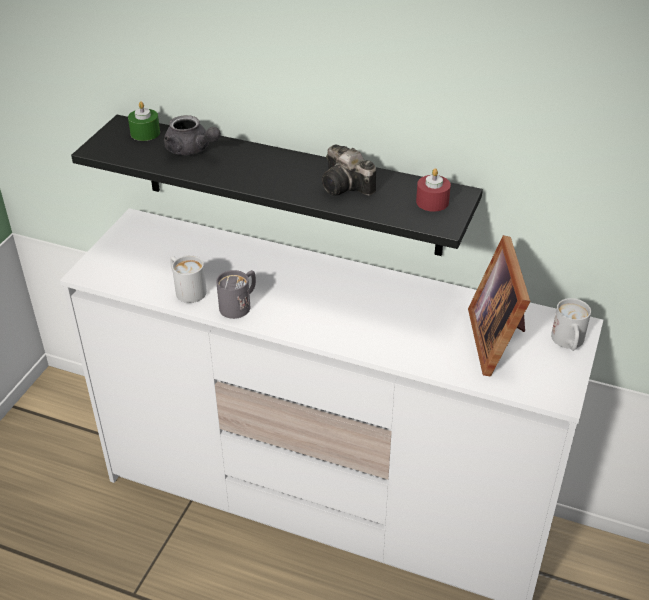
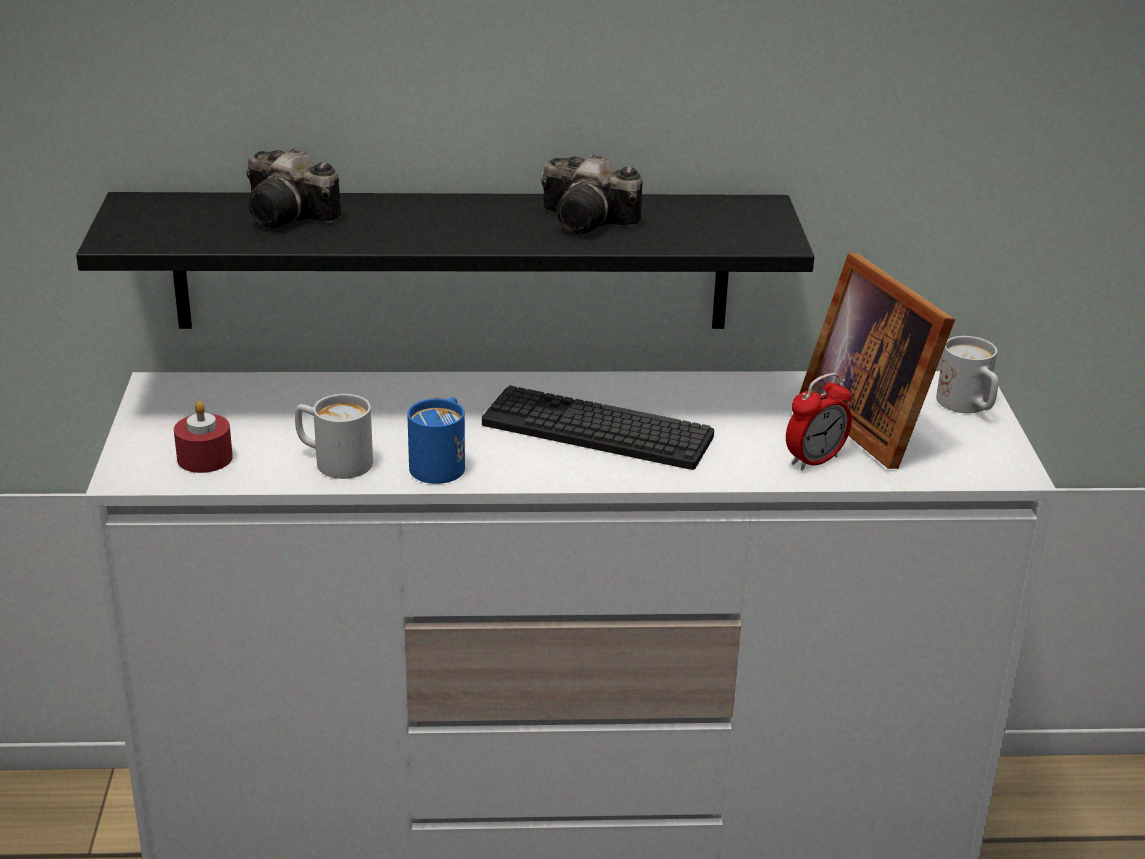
camera: 25 degrees left, 10 degrees down
green candle [128,101,160,141] -> none
grey teapot [164,115,221,155] -> camera [246,148,341,228]
grey mug [216,270,256,319] -> blue mug [407,397,465,484]
red candle [416,168,451,212] -> red candle moved to [174,401,233,473]
none -> keyboard [482,385,714,470]
none -> alarm clock [786,373,852,471]

